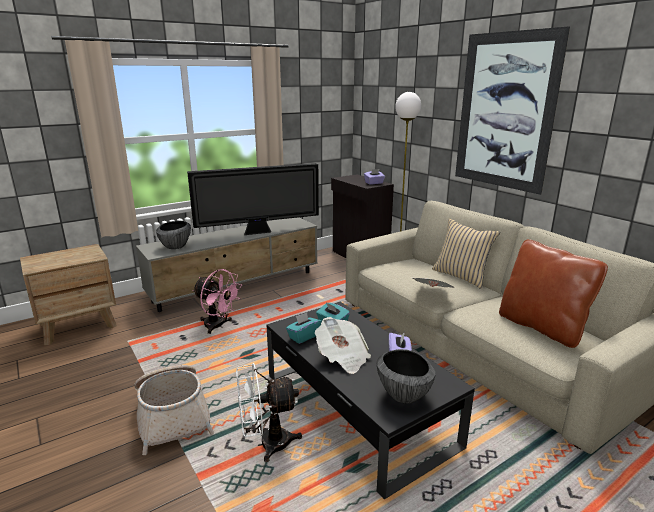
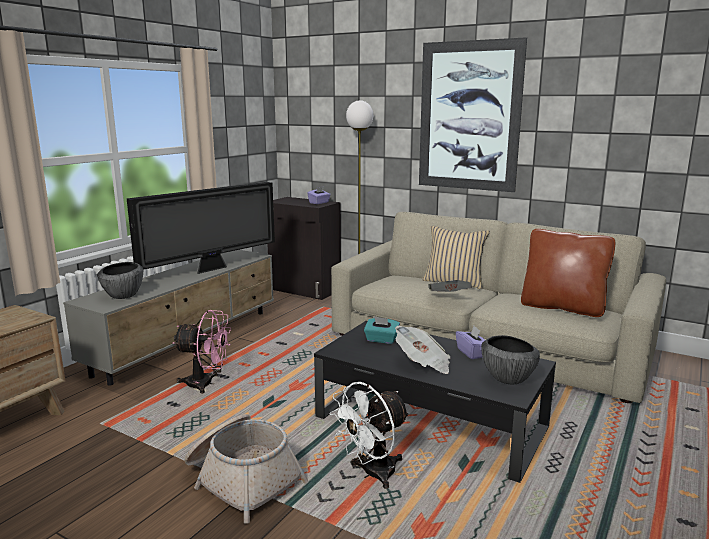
camera: 25 degrees left, 5 degrees down
turquoise tissue box [286,312,321,344] -> none

